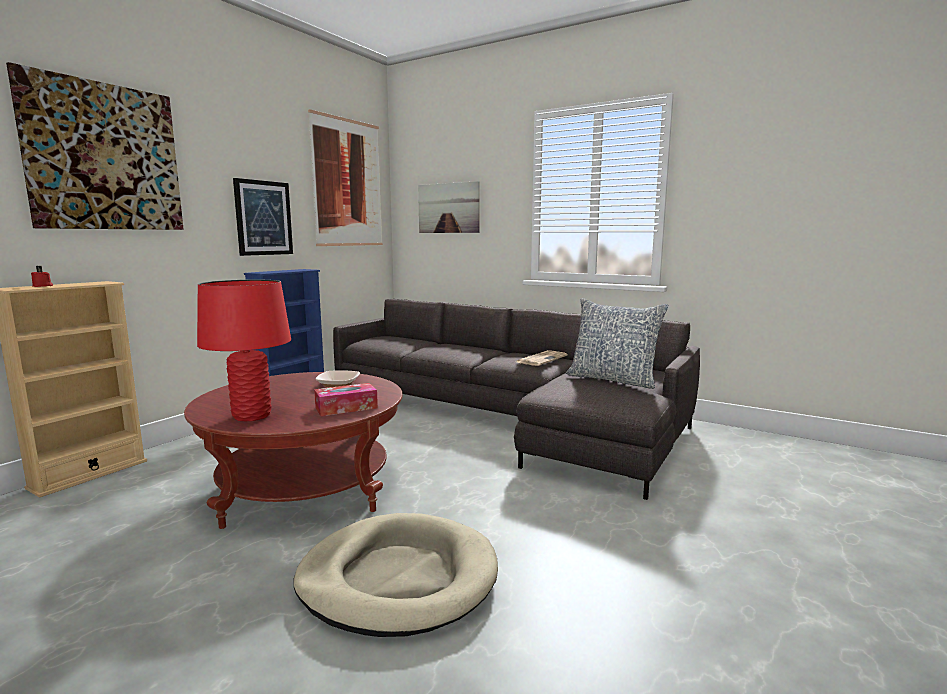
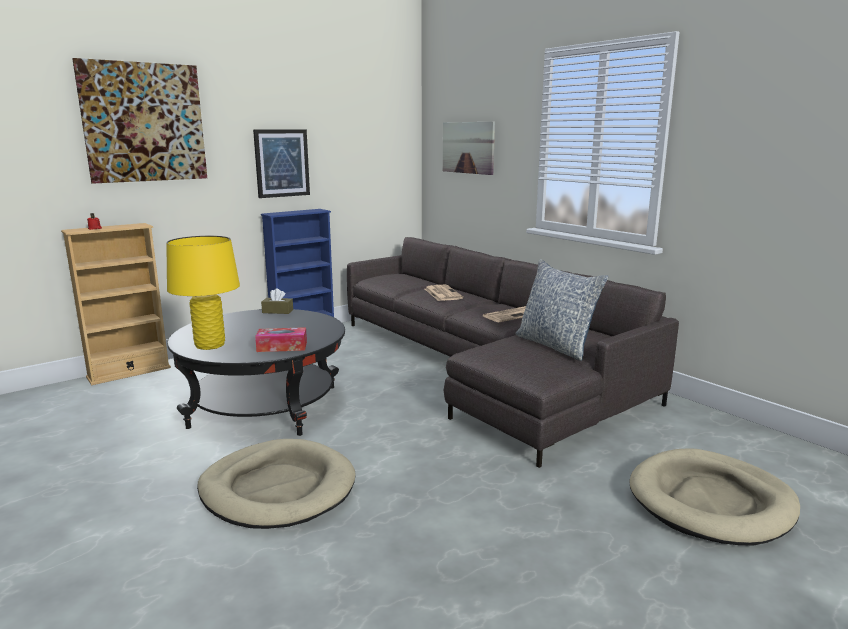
camera: 20 degrees right, 5 degrees up
red coffee table [184,372,402,529] -> black coffee table [167,309,345,436]
red table lamp [197,280,291,421] -> yellow table lamp [166,236,240,350]
picture [308,109,383,246] -> none
bowl [316,370,360,387] -> none
none -> brown tissue box [261,288,293,314]
none -> newspaper [425,285,463,301]
none -> beige dog bed [629,448,800,545]

